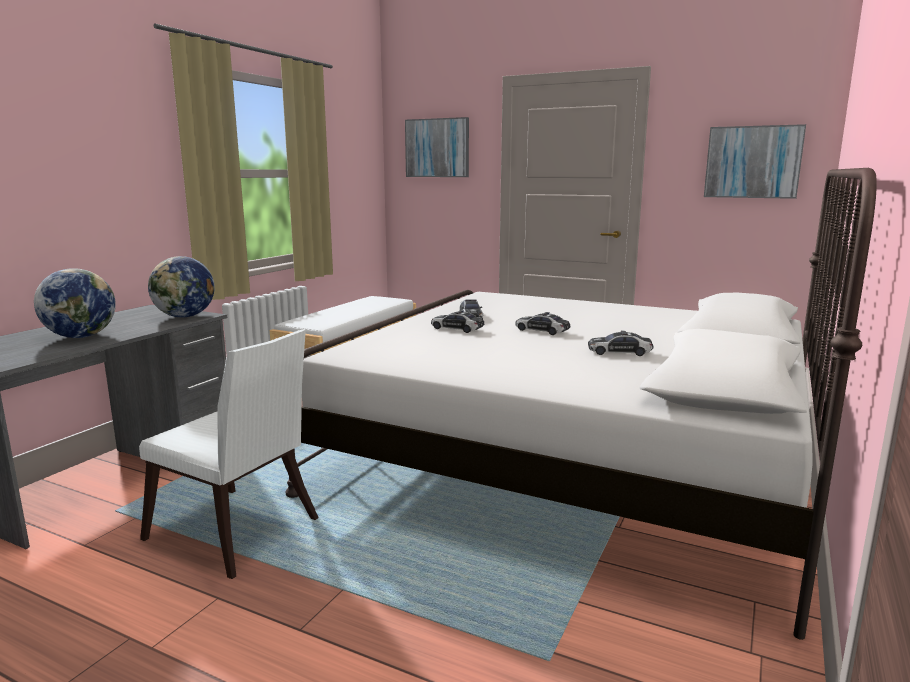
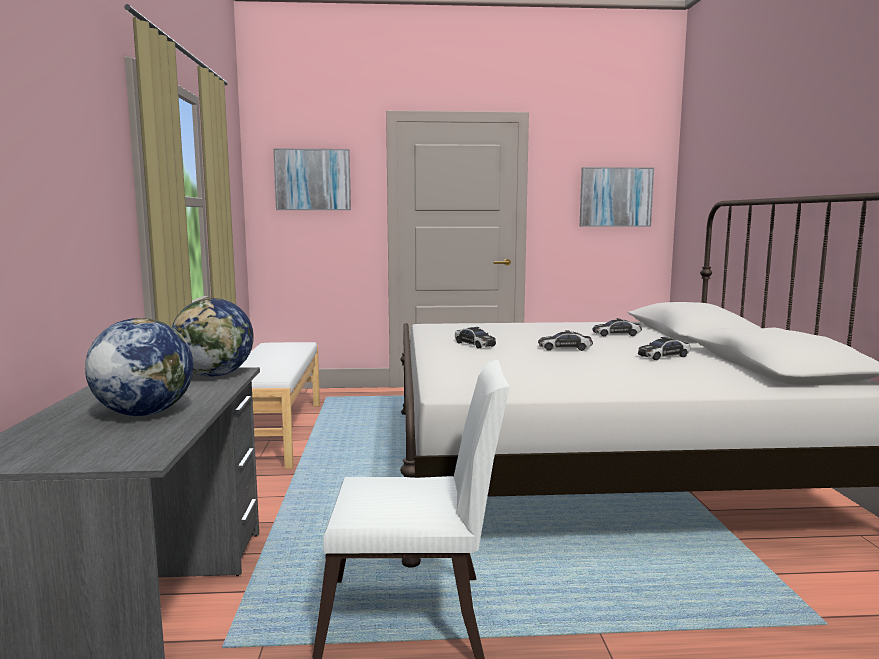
camera: 30 degrees left, 5 degrees down
toy car [431,310,485,333] -> toy car moved to [593,318,642,336]

